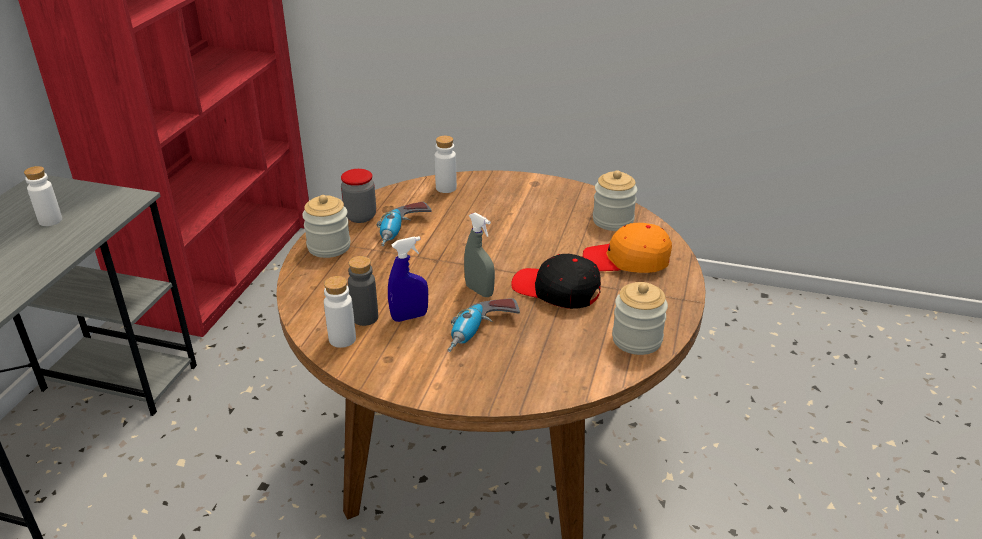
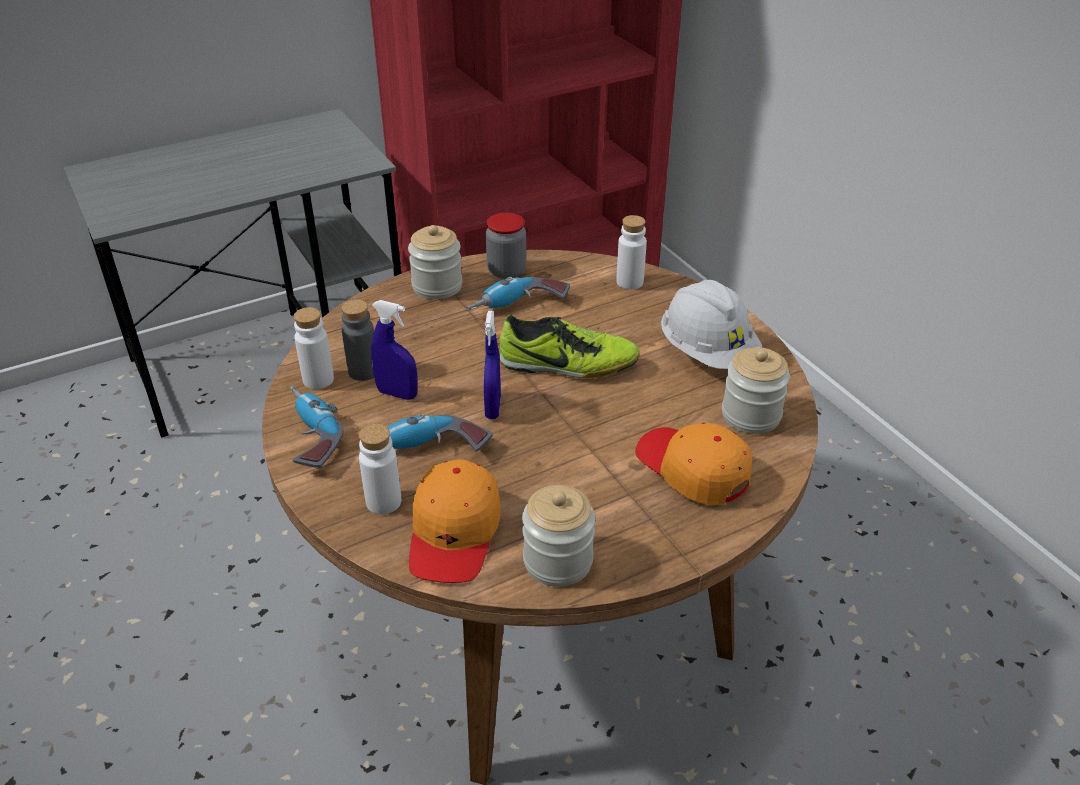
camera: 45 degrees right, 5 degrees up
white bottle [24,166,62,226] -> white bottle moved to [359,424,401,515]
grey spray bottle [464,213,495,297] -> blue spray bottle [484,311,501,419]
black cap [511,254,601,309] -> none
none -> power drill [290,386,343,468]
none -> orange cap [409,459,501,583]
none -> shoe [499,315,640,378]
none -> white hard hat [661,280,762,369]

